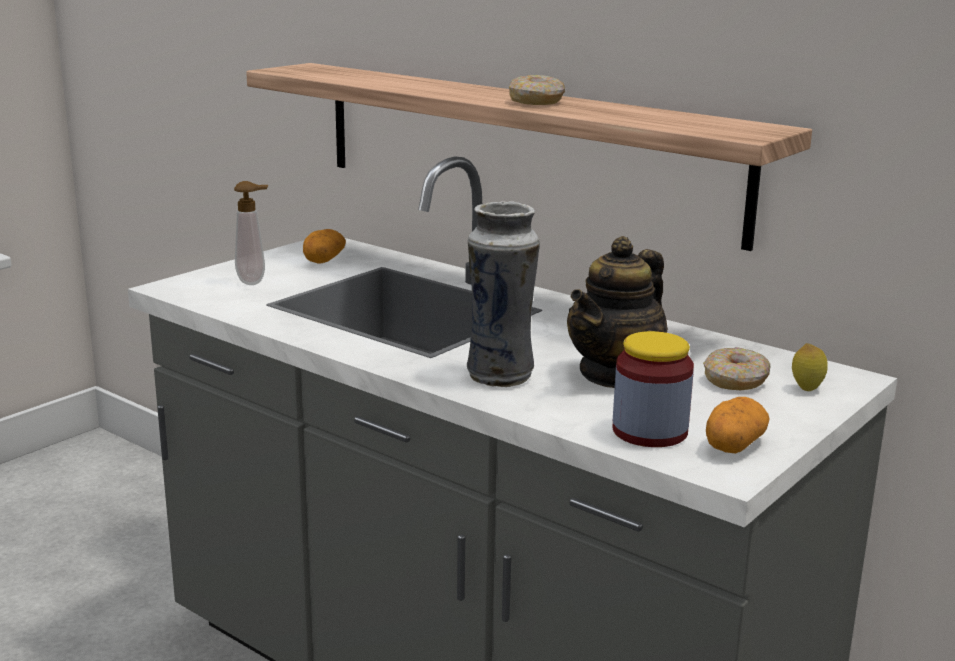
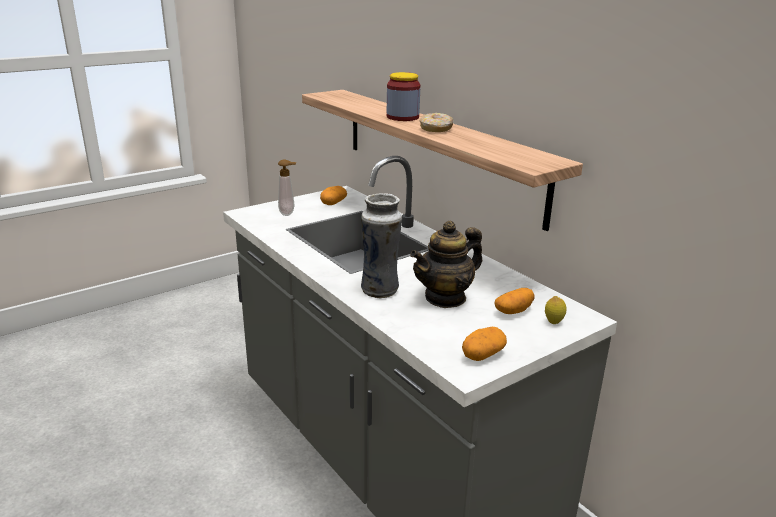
camera: 15 degrees right, 5 degrees up
jar [612,331,694,447] -> jar moved to [387,72,420,121]
donut [703,347,770,390] -> potato [495,288,534,314]

